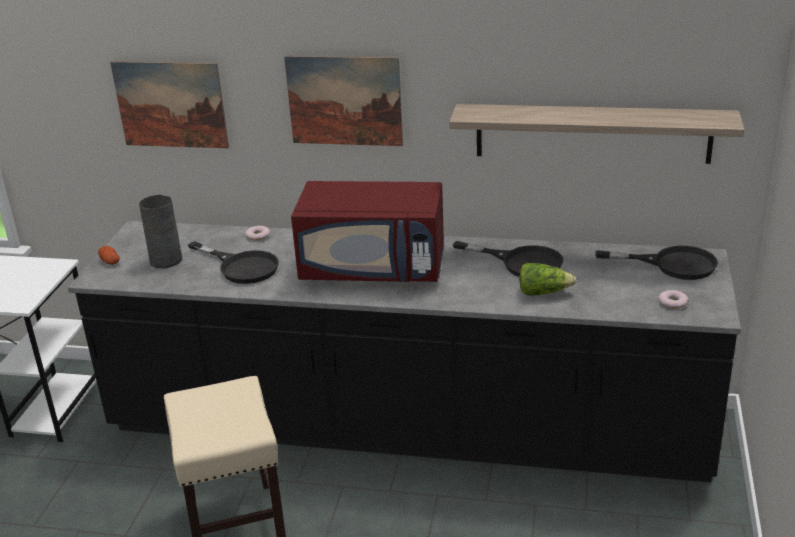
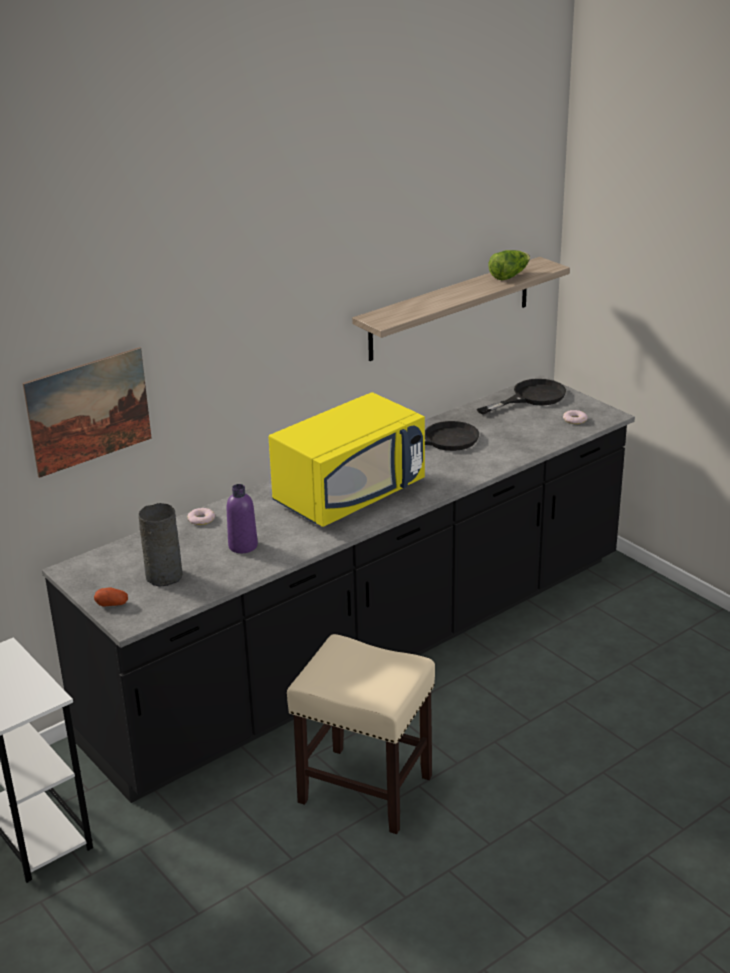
camera: 50 degrees left, 0 degrees up
black frying pan [188,241,279,284] -> purple bottle [227,484,258,553]
picture [284,56,403,146] -> none
red microwave [291,181,444,282] -> yellow microwave [268,392,425,527]
lettuce [519,263,576,296] -> lettuce moved to [489,250,530,280]

